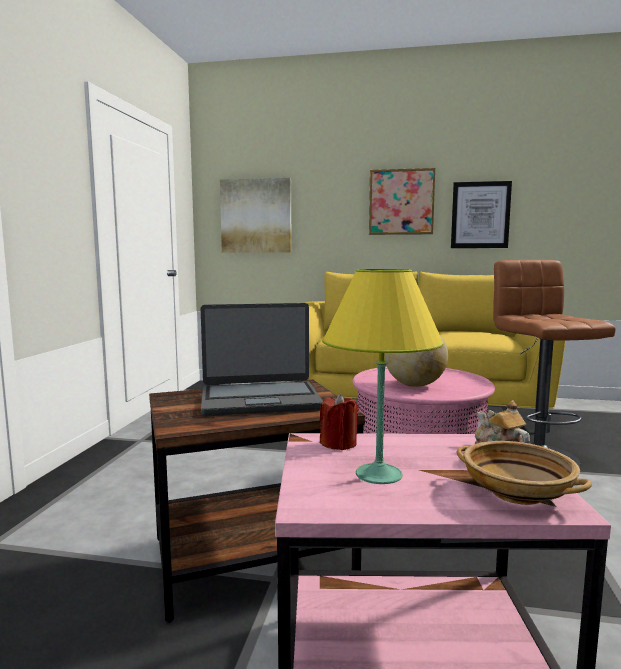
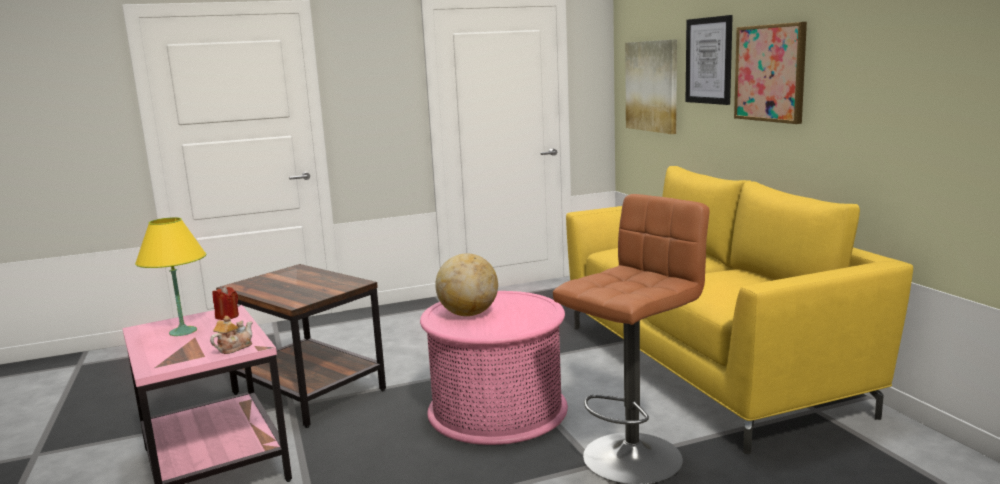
camera: 60 degrees right, 5 degrees up
laptop [201,303,323,416] -> none
picture [451,181,512,248] -> picture moved to [686,15,733,105]
beige bowl [457,441,592,505] -> none

